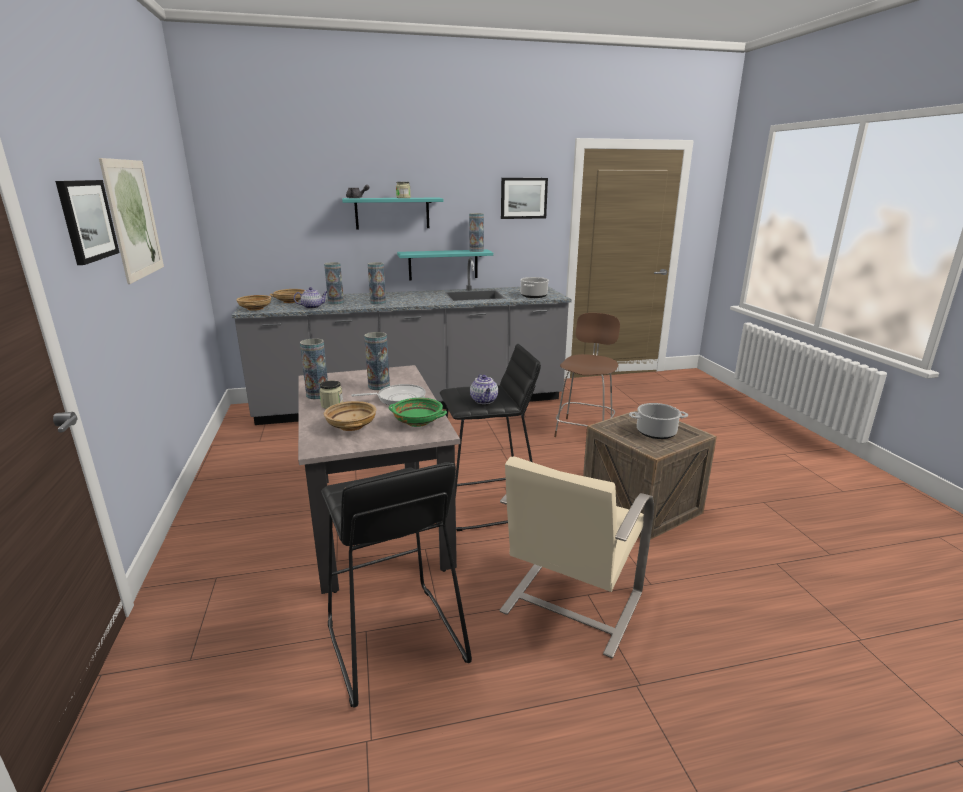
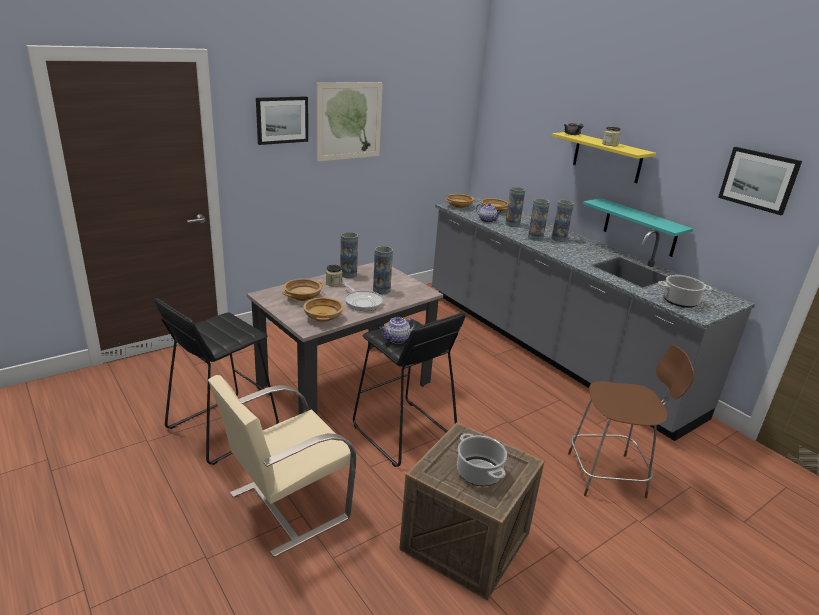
camera: 65 degrees right, 5 degrees up
turquoise shelf [342,198,444,230] -> yellow shelf [552,132,656,183]
green bowl [389,398,447,427] -> beige bowl [303,297,344,322]
vase [469,213,484,252] -> vase moved to [551,200,574,242]
beige chair [499,456,654,658] -> beige chair turned 45 degrees counterclockwise [208,375,357,557]

